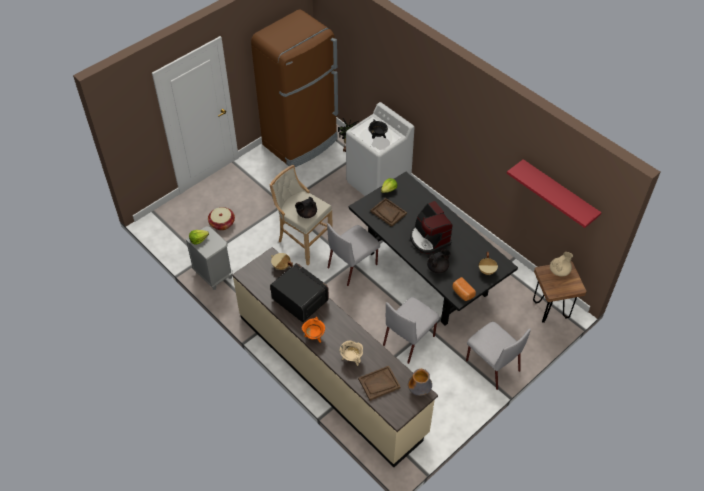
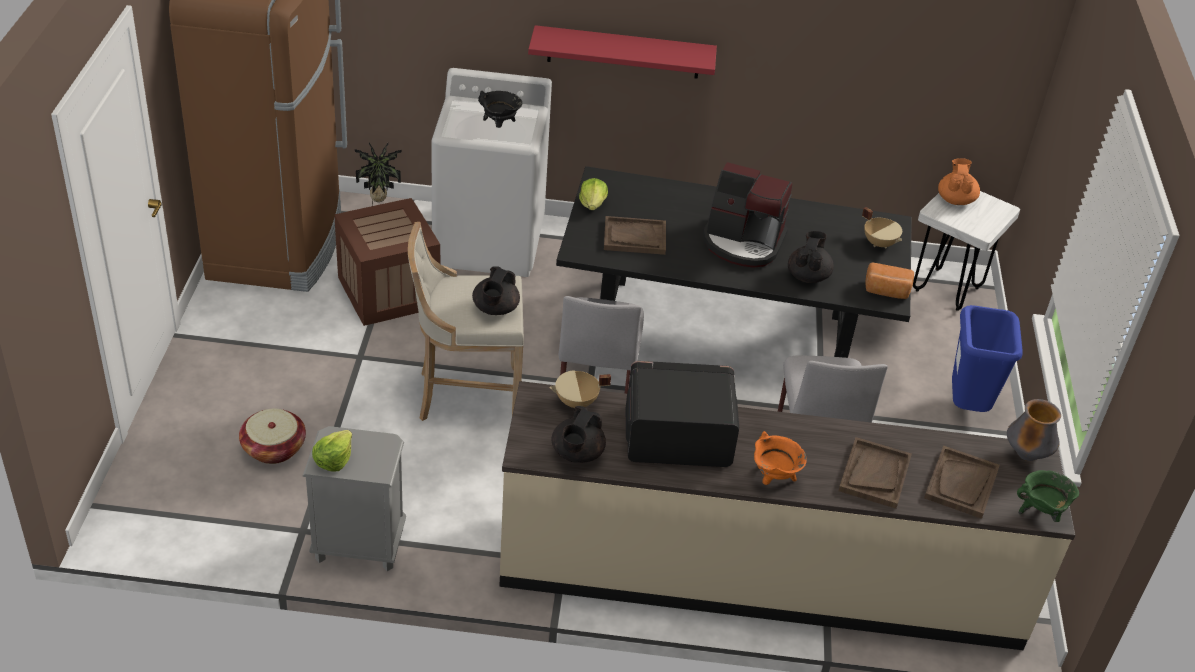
camera: 45 degrees left, 10 degrees down
beige cooking pot [340,341,363,366] -> brown tray [838,437,912,509]
grey chair [466,322,531,390] -> blue trash can [952,305,1023,412]
red shelf [507,159,602,228] -> red shelf moved to [528,25,717,79]
brown stool [533,261,586,323] -> white stool [913,191,1020,311]
beige teapot [550,252,573,276] -> orange teapot [938,158,980,205]
none -> crate [335,198,440,326]
none -> black teapot [552,406,606,463]
none -> green cooking pot [1017,470,1079,522]

